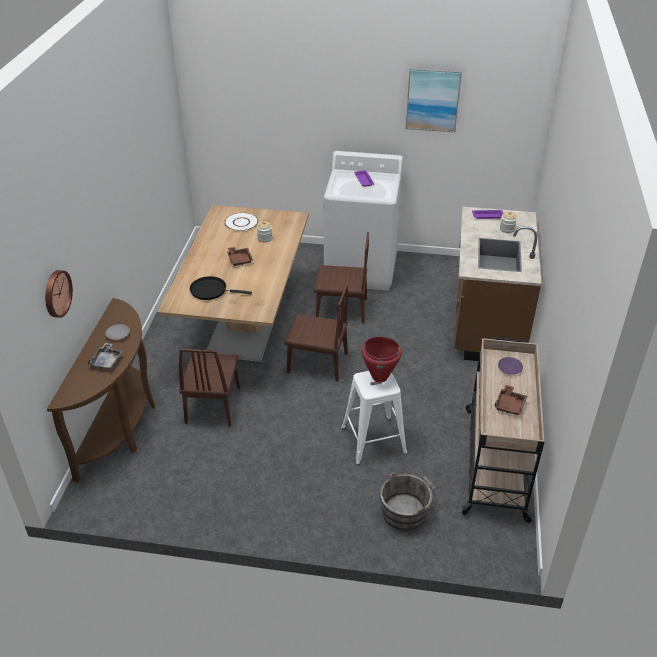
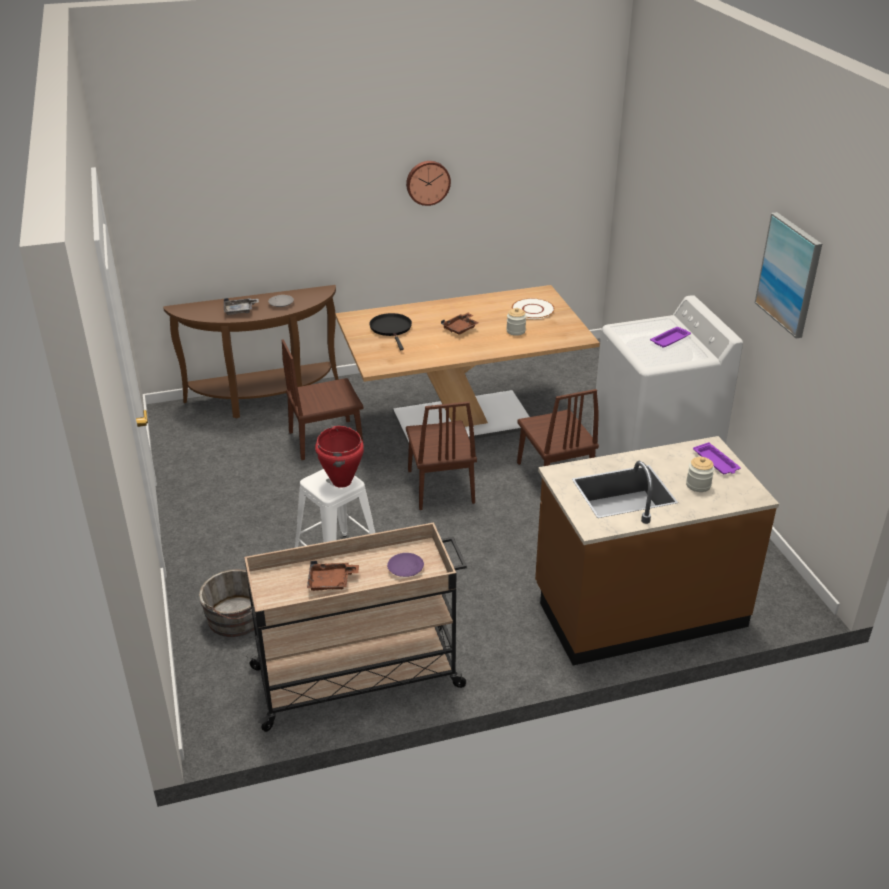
camera: 65 degrees right, 5 degrees down
wall clock [45,270,73,318] -> wall clock moved to [406,161,451,206]

